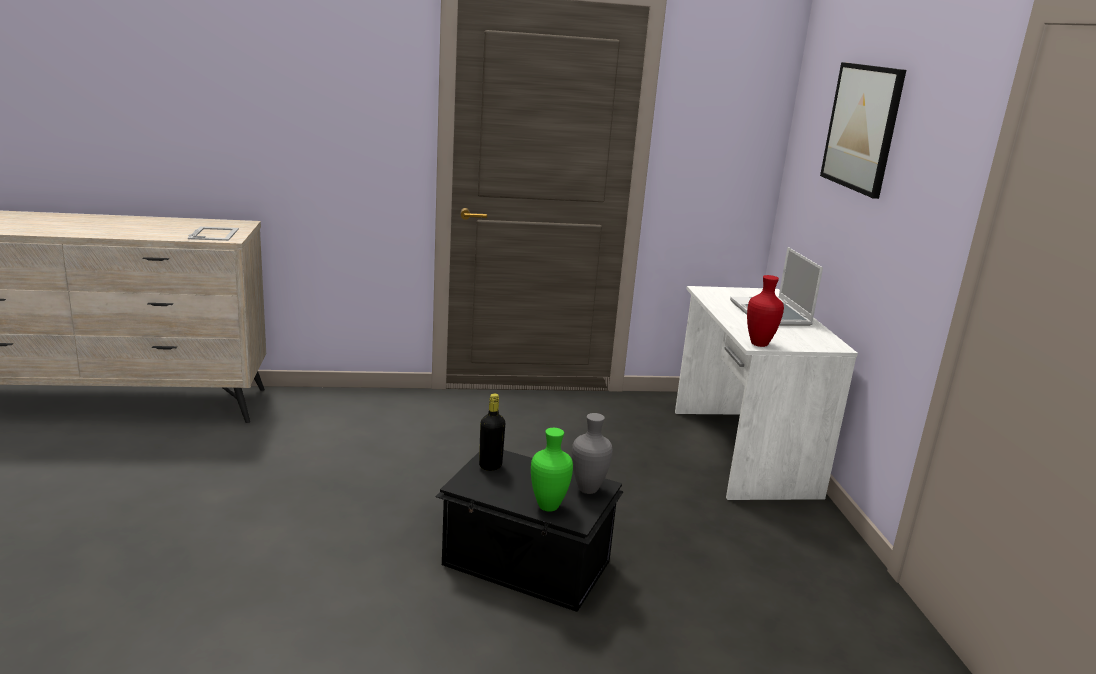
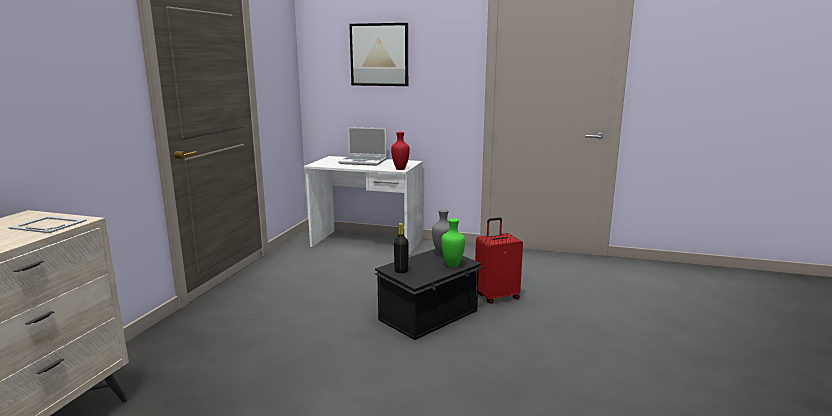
camera: 65 degrees left, 5 degrees down
none -> red suitcase [475,217,523,304]

